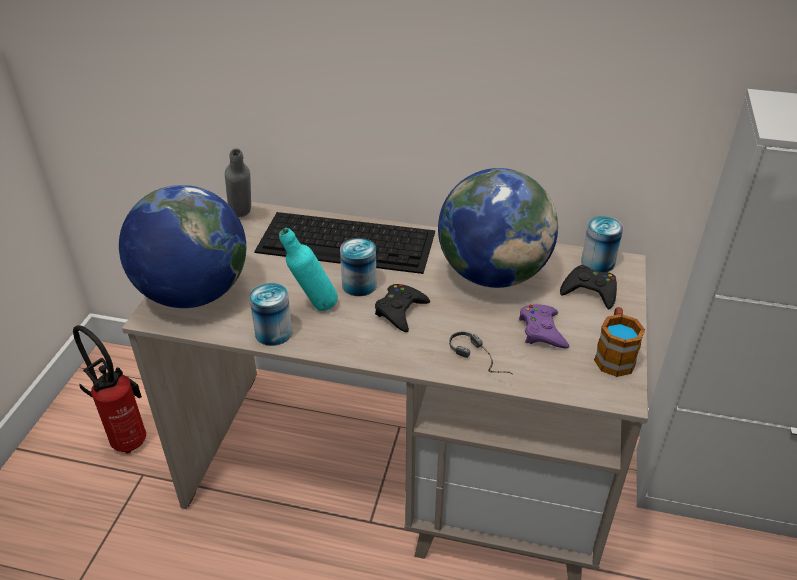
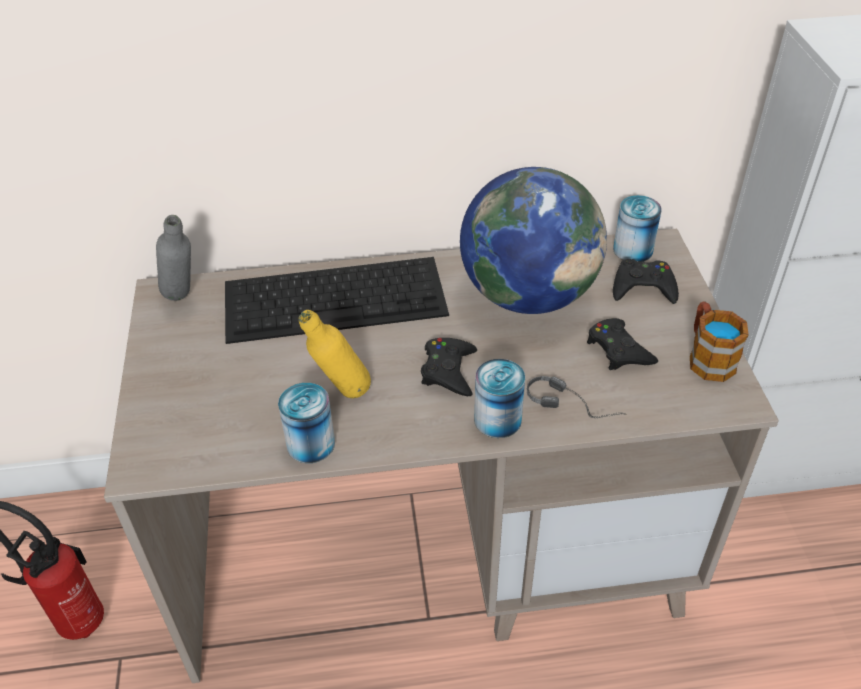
camera: 20 degrees left, 5 degrees up
globe [119,185,246,308] -> none
turquoise bottle [279,228,338,311] -> yellow bottle [299,310,371,398]
can [340,238,377,296] -> can moved to [474,359,525,438]
purple game controller [519,304,569,349] -> black game controller [587,318,658,370]

